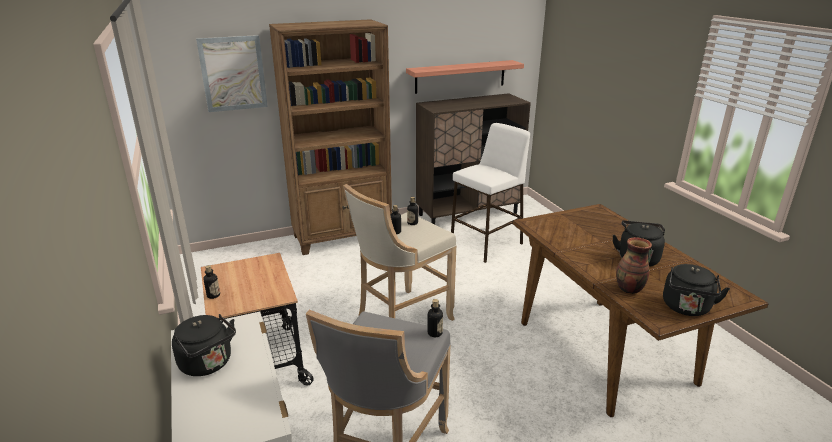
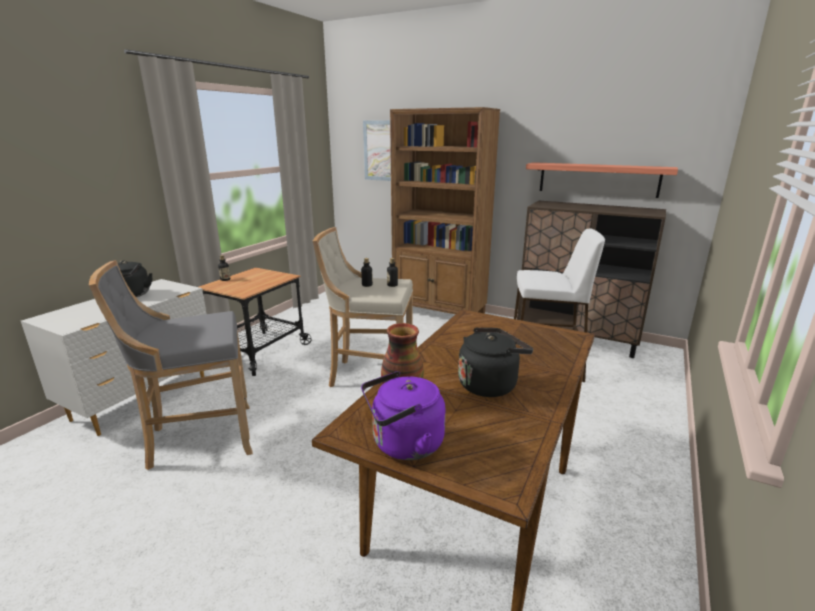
camera: 50 degrees right, 5 degrees down
bottle [427,299,443,337] -> none
black kettle [663,264,730,316] -> purple kettle [361,371,446,460]

